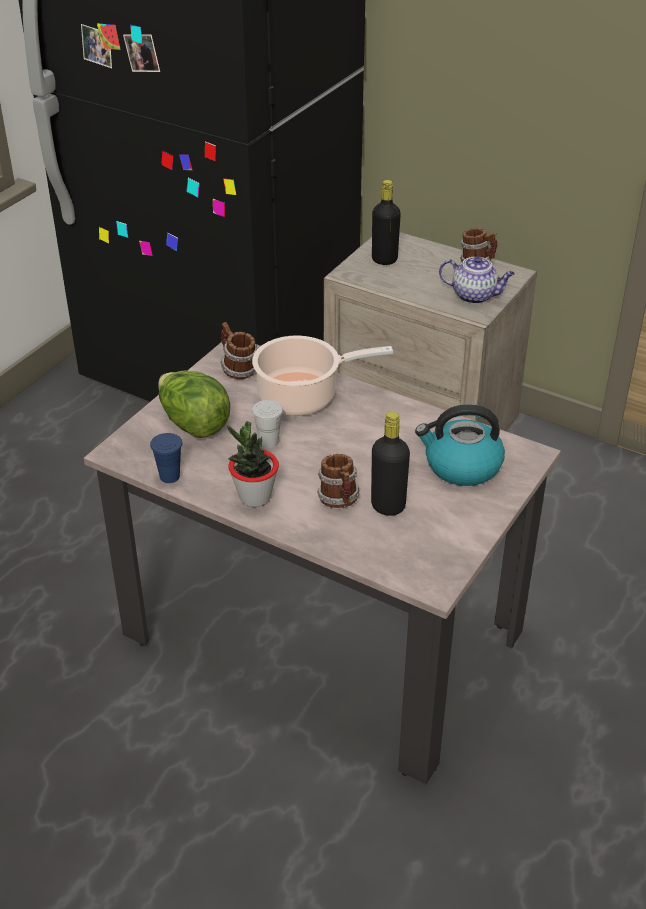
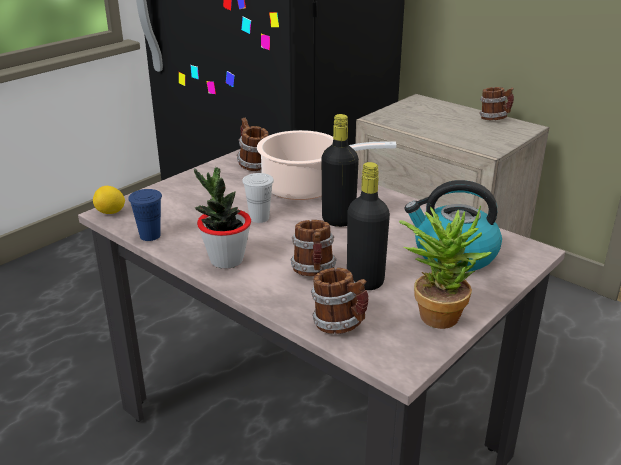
camera: 10 degrees right, 10 degrees down
lettuce [158,371,230,438] -> none
black bottle [372,180,401,265] -> black bottle moved to [322,114,359,227]
teapot [439,256,515,304] -> none
none -> lemon [93,186,125,214]
none -> mug [311,268,368,334]
none -> potted plant [399,206,491,329]

